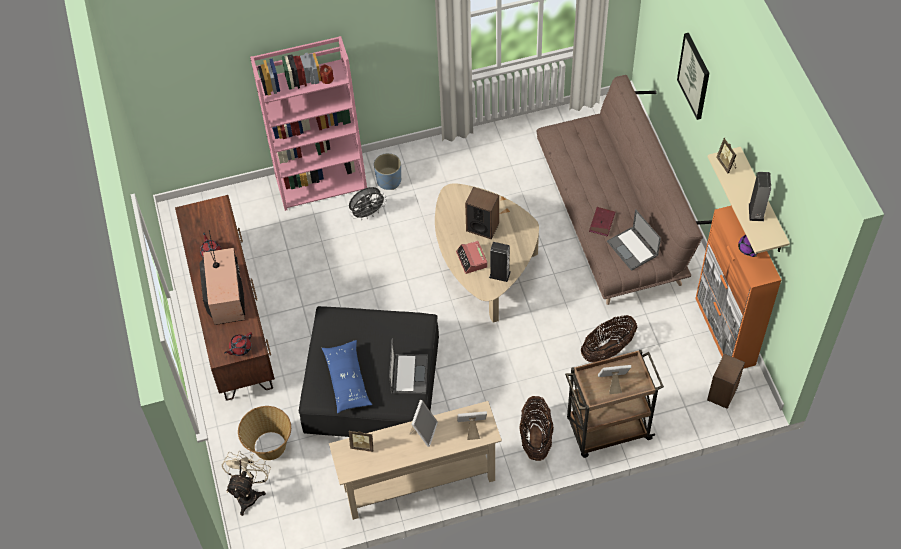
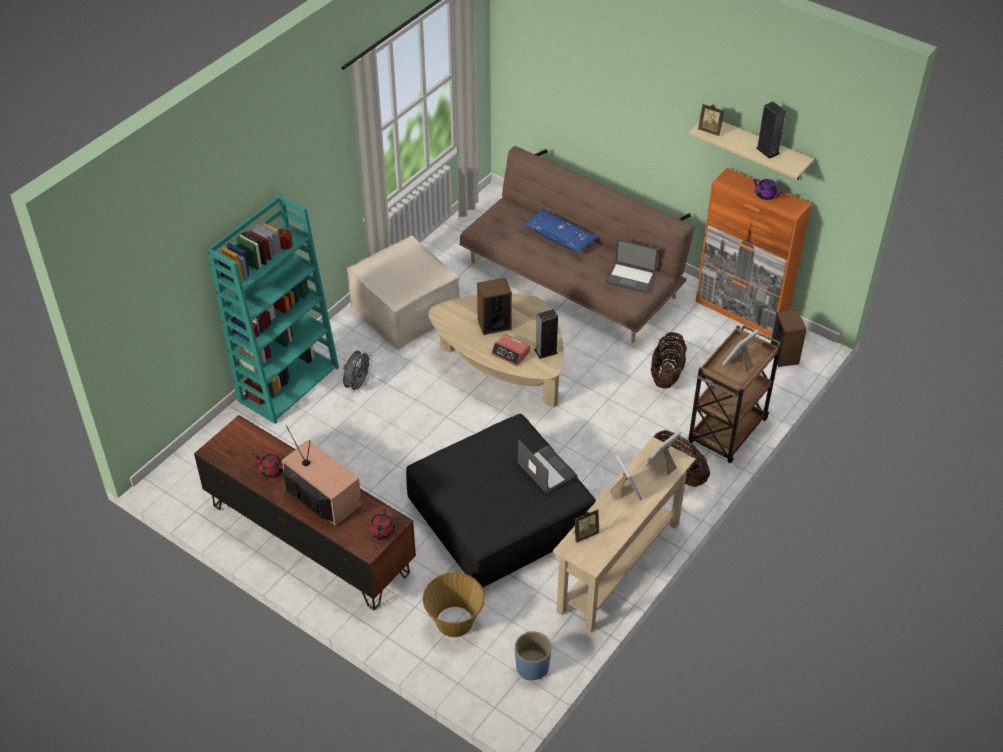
camera: 40 degrees left, 10 degrees down
beige fan [222,451,271,516] -> none
pink bookcase [250,36,367,211] -> turquoise bookcase [207,195,339,424]
blue pillow [322,340,372,413] -> blue pillow moved to [522,208,599,254]
blue planter [374,153,401,190] -> blue planter moved to [515,631,551,680]
red book [589,207,615,237] -> none
picture [677,33,709,120] -> none
none -> beige ottoman [347,236,460,350]

